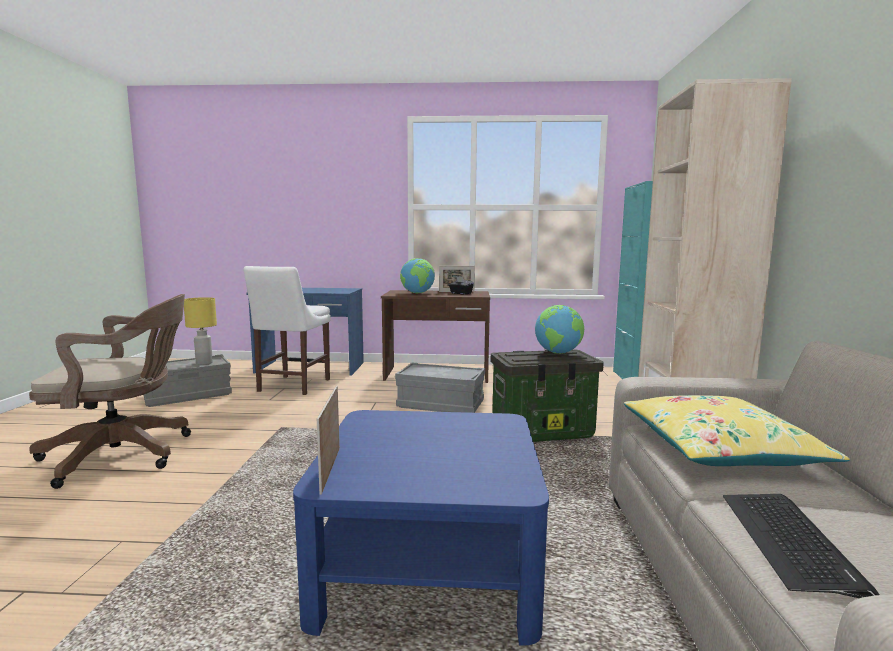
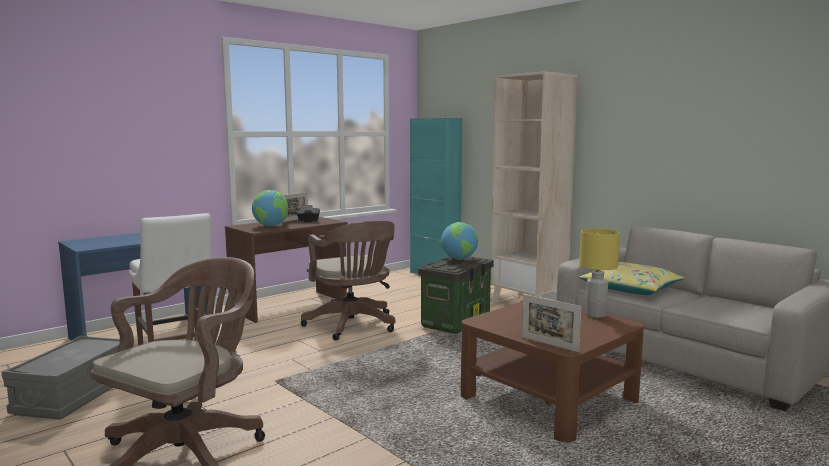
camera: 45 degrees left, 0 degrees up
yellow table lamp [184,297,217,365] -> yellow table lamp moved to [579,228,620,318]
blue coffee table [293,410,549,646] -> brown coffee table [461,302,644,443]
grey storage box [395,363,485,413] -> brown office chair [301,220,395,341]
keyboard [723,494,880,598] -> none

